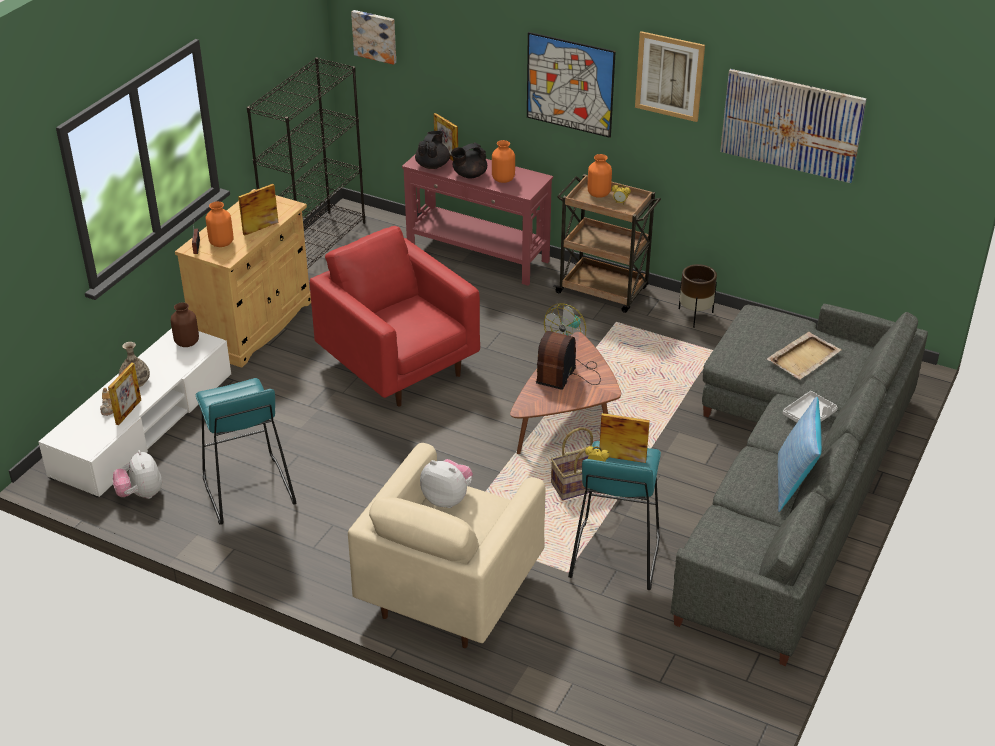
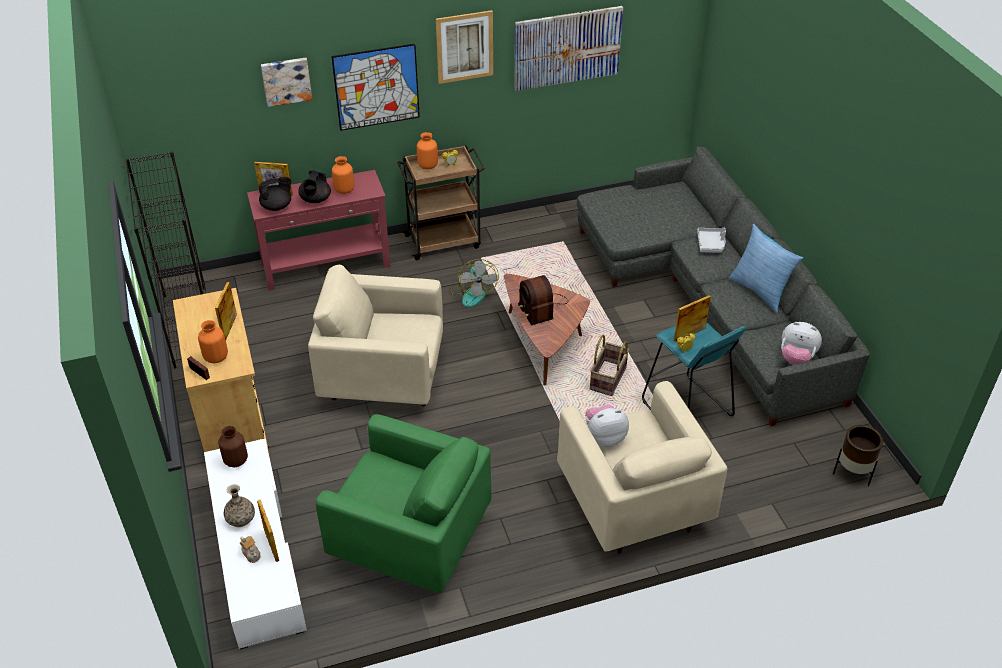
camera: 45 degrees left, 5 degrees up
plush toy [113,450,162,499] -> plush toy moved to [781,322,822,365]
turquoise stool [196,378,296,525] -> green armchair [316,414,492,593]
red armchair [309,226,480,407] -> beige armchair [308,265,443,407]
picture [351,10,396,65] -> picture moved to [261,58,312,107]
black teapot [415,131,450,169] -> black teapot turned 90 degrees clockwise [259,177,292,211]
brown planter [679,264,717,328] -> brown planter moved to [833,425,883,486]
beige tray [767,332,841,380] -> none

